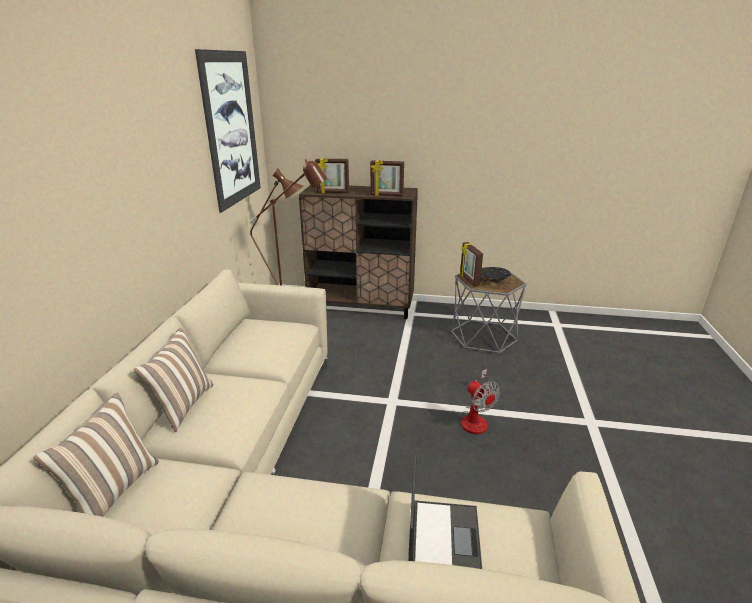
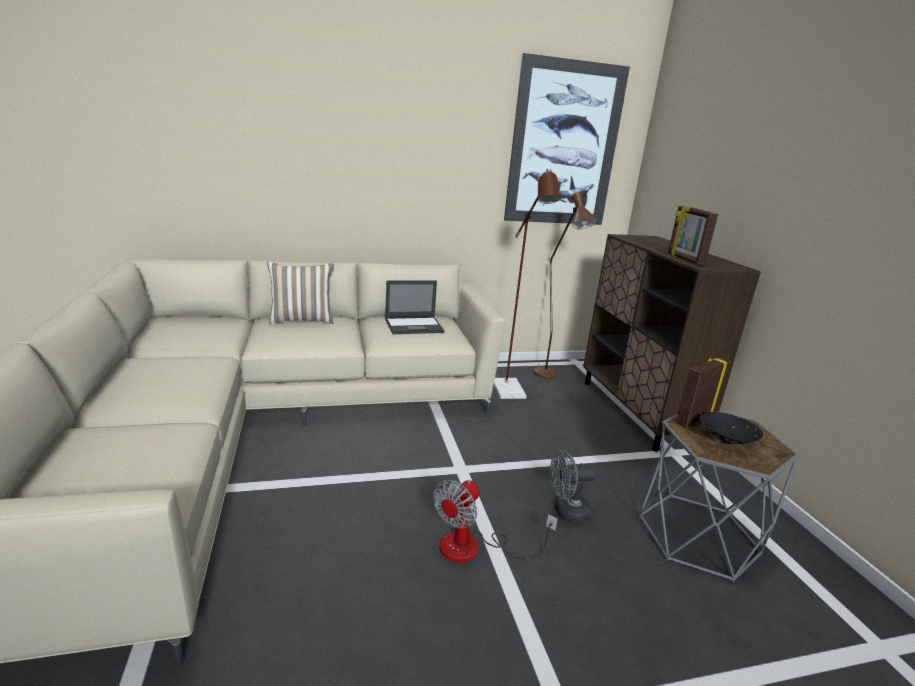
camera: 65 degrees right, 5 degrees down
pillow [33,393,159,517] -> none
picture frame [315,158,349,193] -> none
laptop [408,453,482,569] -> laptop moved to [385,280,445,334]
none -> grey fan [549,450,596,523]

